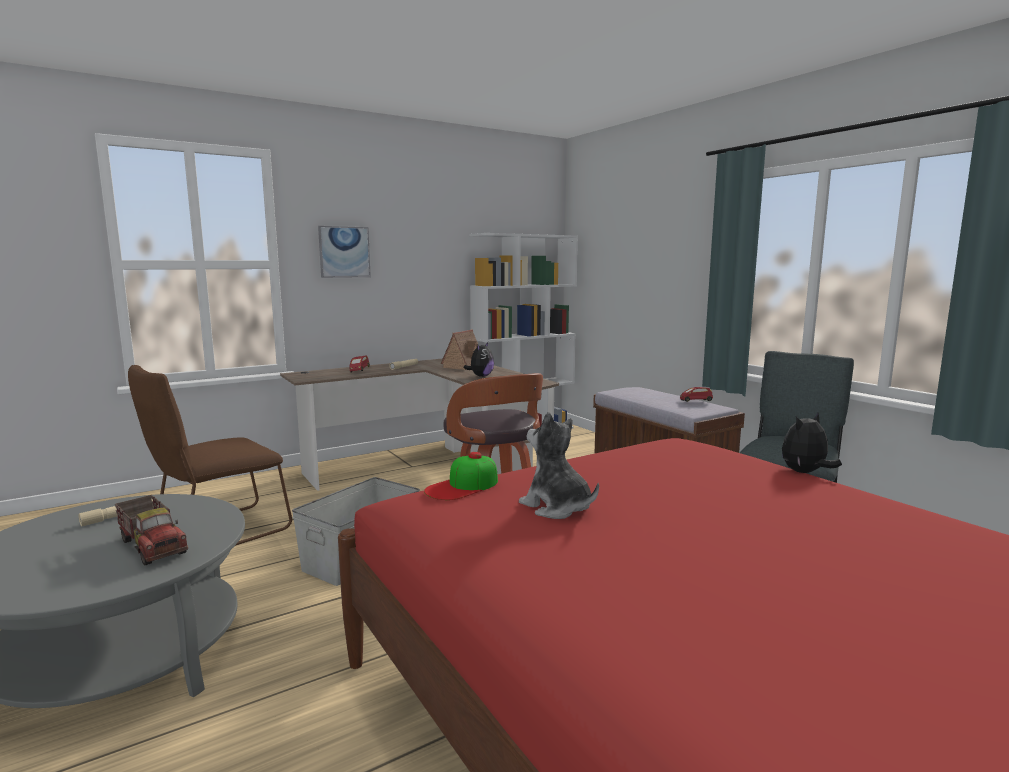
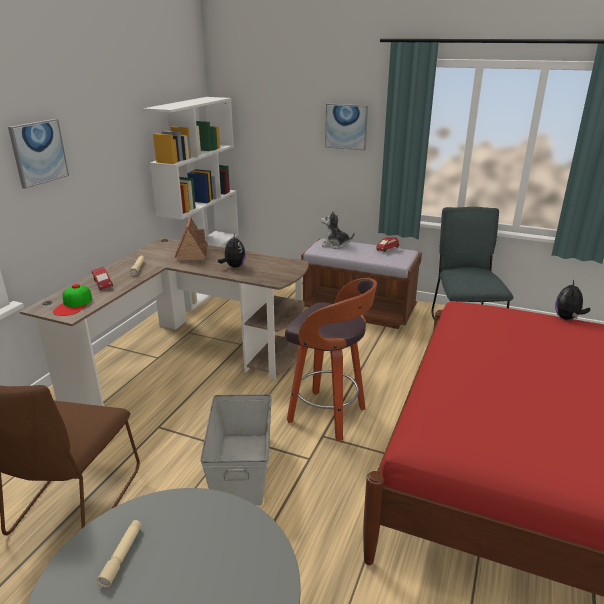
camera: 35 degrees left, 15 degrees up
toy truck [115,495,188,565] -> none
cap [424,452,498,500] -> cap moved to [53,284,92,316]
plush toy [519,412,599,519] -> plush toy moved to [321,211,355,249]
none -> picture [325,103,368,151]

